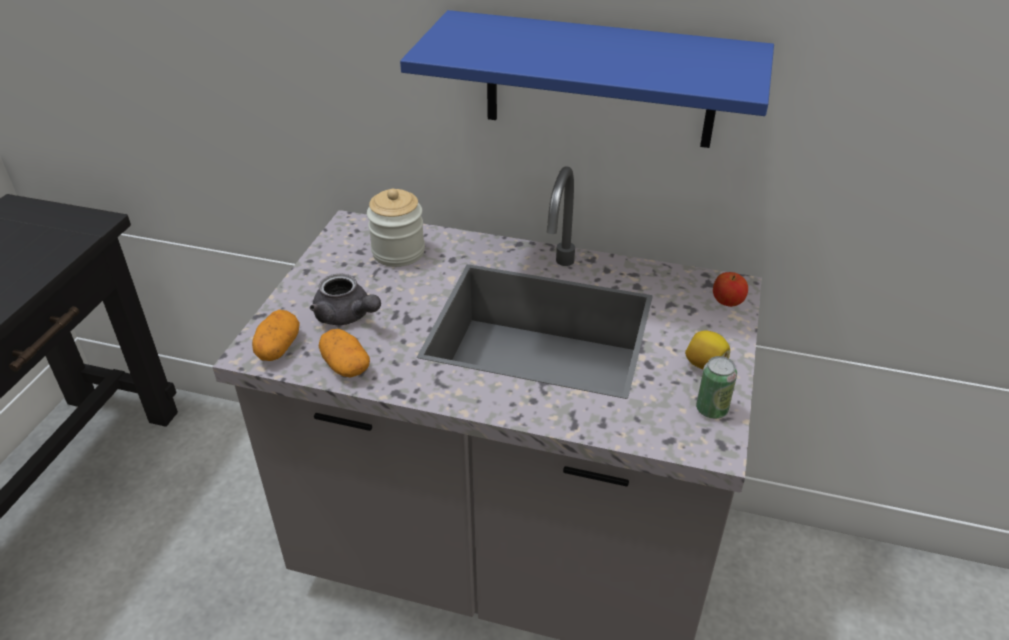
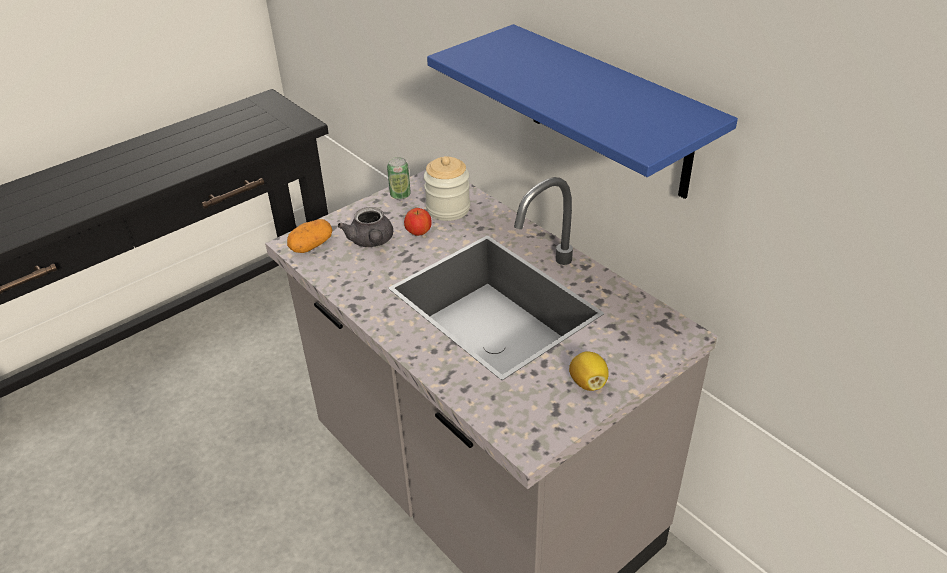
camera: 35 degrees right, 0 degrees up
potato [319,329,370,378] -> none
can [696,356,737,419] -> can moved to [387,157,411,200]
apple [713,272,748,307] -> apple moved to [404,208,432,236]

